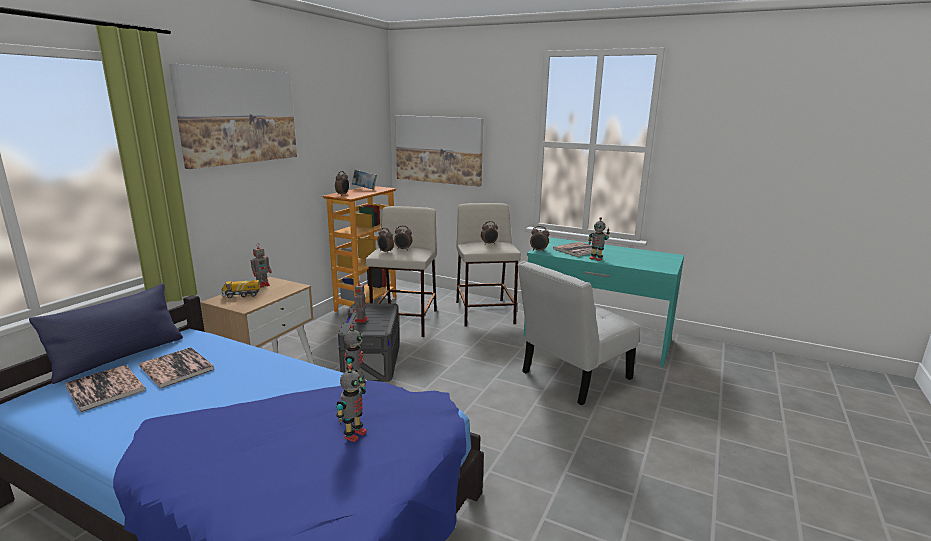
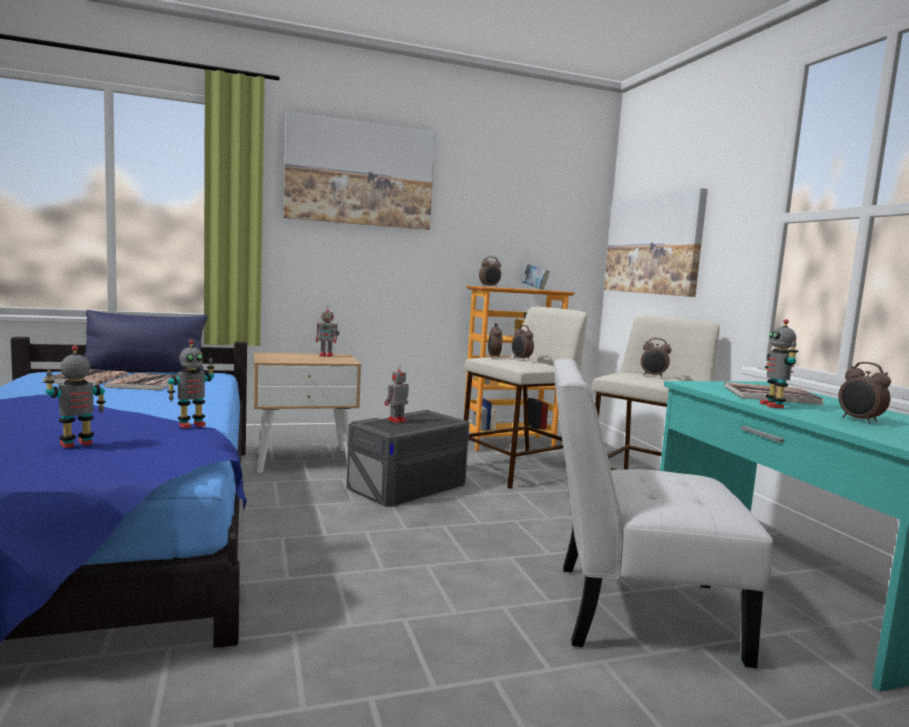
camera: 45 degrees right, 10 degrees down
toy truck [221,280,260,298] -> none
toy robot [336,365,367,442] -> toy robot turned 150 degrees clockwise [45,345,106,448]
alarm clock [530,226,549,252] -> alarm clock moved to [838,362,891,424]

